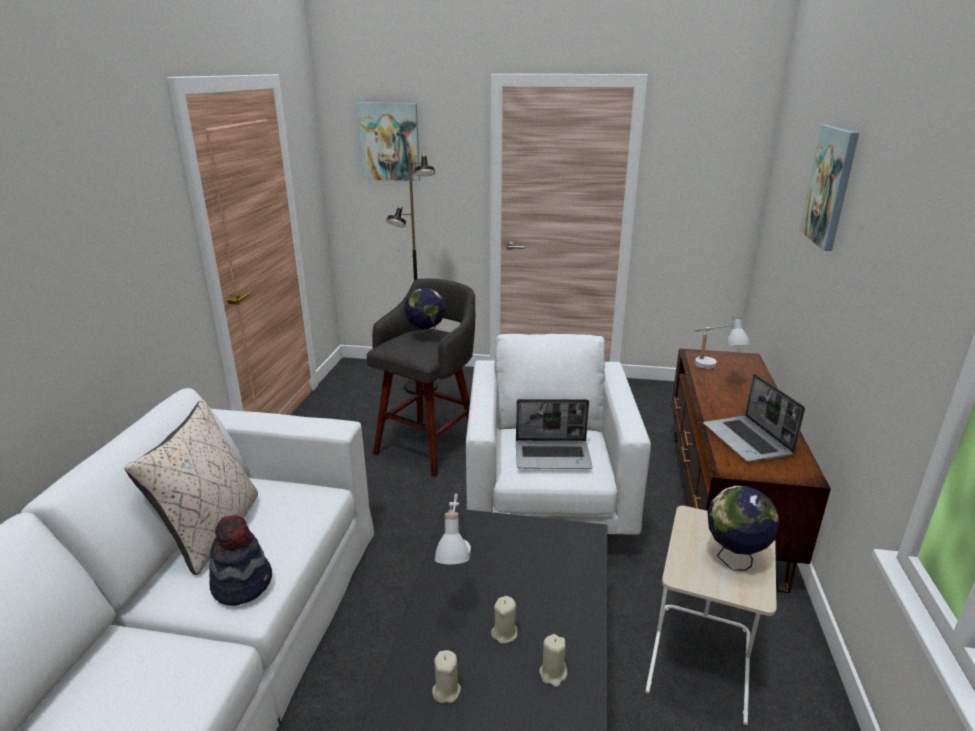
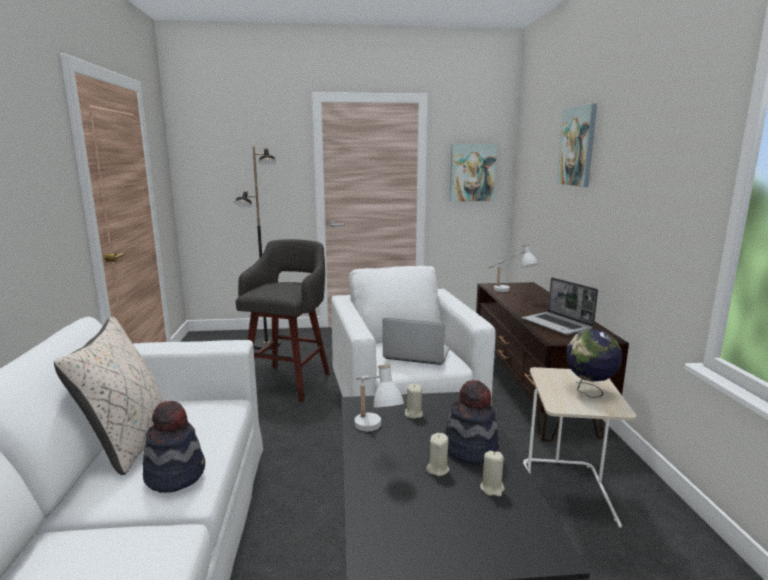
camera: 15 degrees left, 10 degrees down
picture [357,102,420,181] -> picture moved to [450,144,497,202]
globe [404,288,445,343] -> none
beige candle [432,650,461,703] -> beige candle moved to [405,383,423,419]
laptop [516,399,593,469] -> laptop turned 150 degrees counterclockwise [383,318,449,365]
none -> hat [445,380,500,465]

